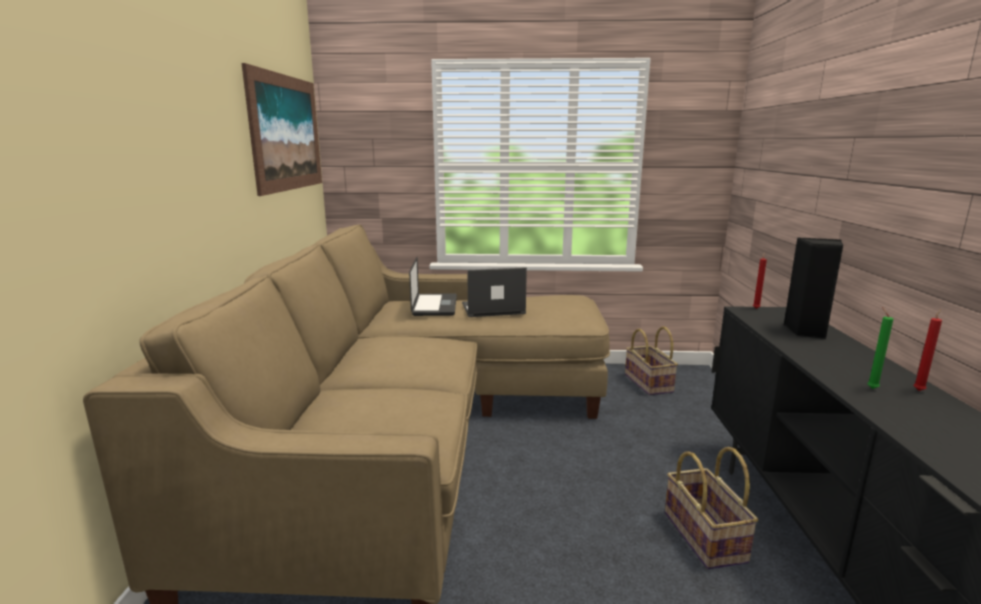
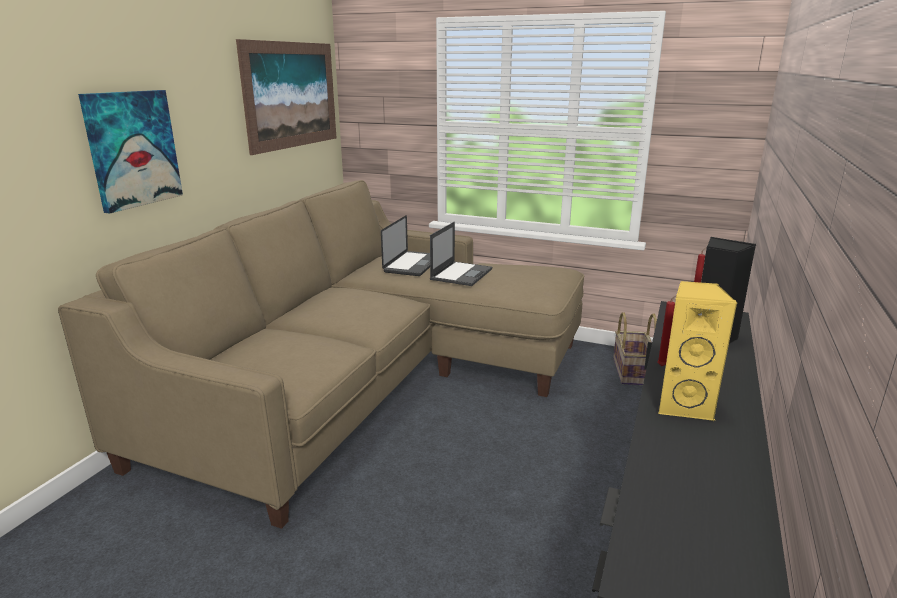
camera: 20 degrees right, 5 degrees up
laptop [462,267,527,317] -> laptop turned 105 degrees clockwise [430,222,492,286]
basket [665,447,758,569] -> none
green candle [867,307,893,389] -> yellow speaker [658,281,737,422]
red candle [913,309,942,391] -> red candle moved to [657,296,676,366]
none -> picture [78,90,183,214]

